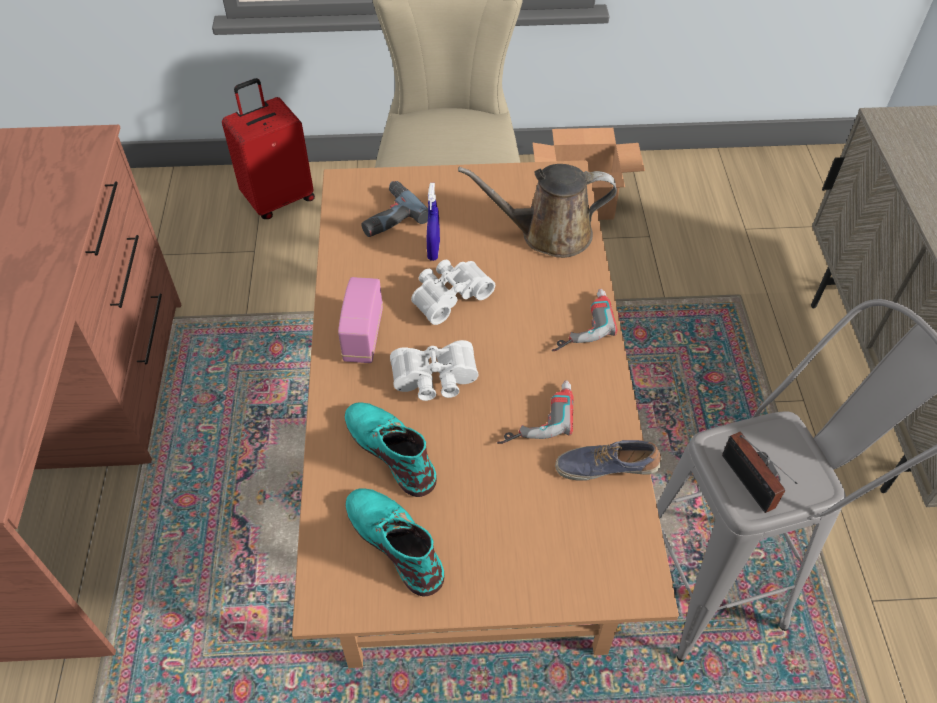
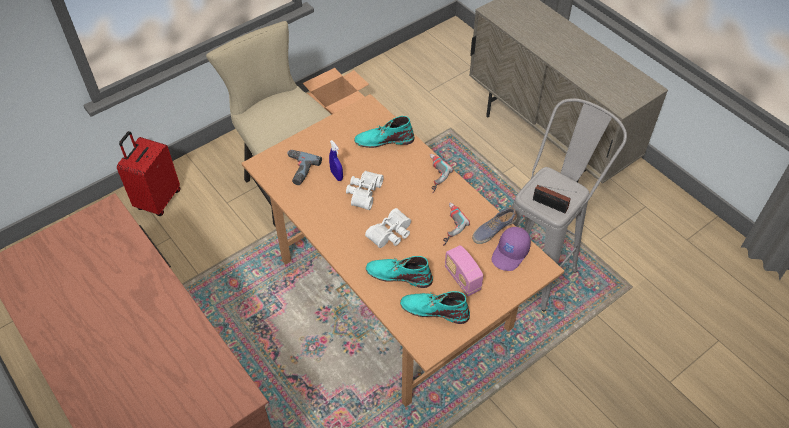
camera: 35 degrees left, 0 degrees up
radio [338,277,383,363] -> radio moved to [445,245,484,296]
brown watering can [458,164,617,258] -> turquoise boot [354,116,414,148]
none -> purple cap [491,227,531,271]

